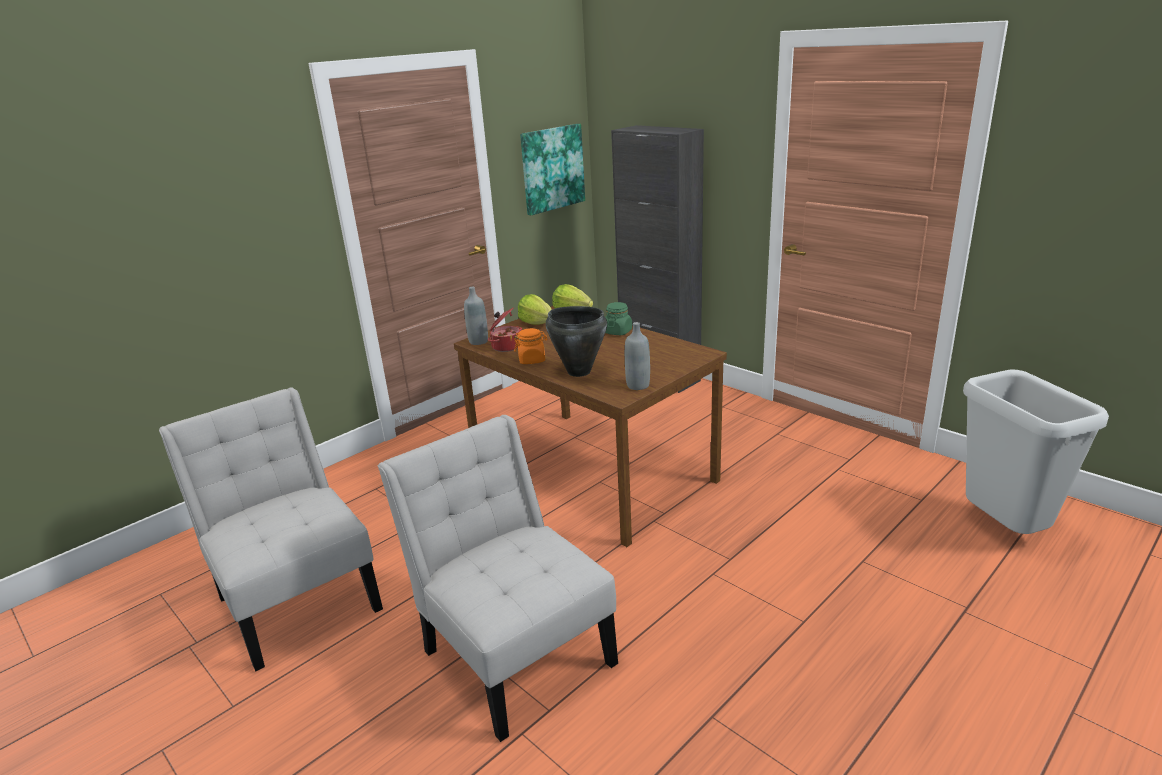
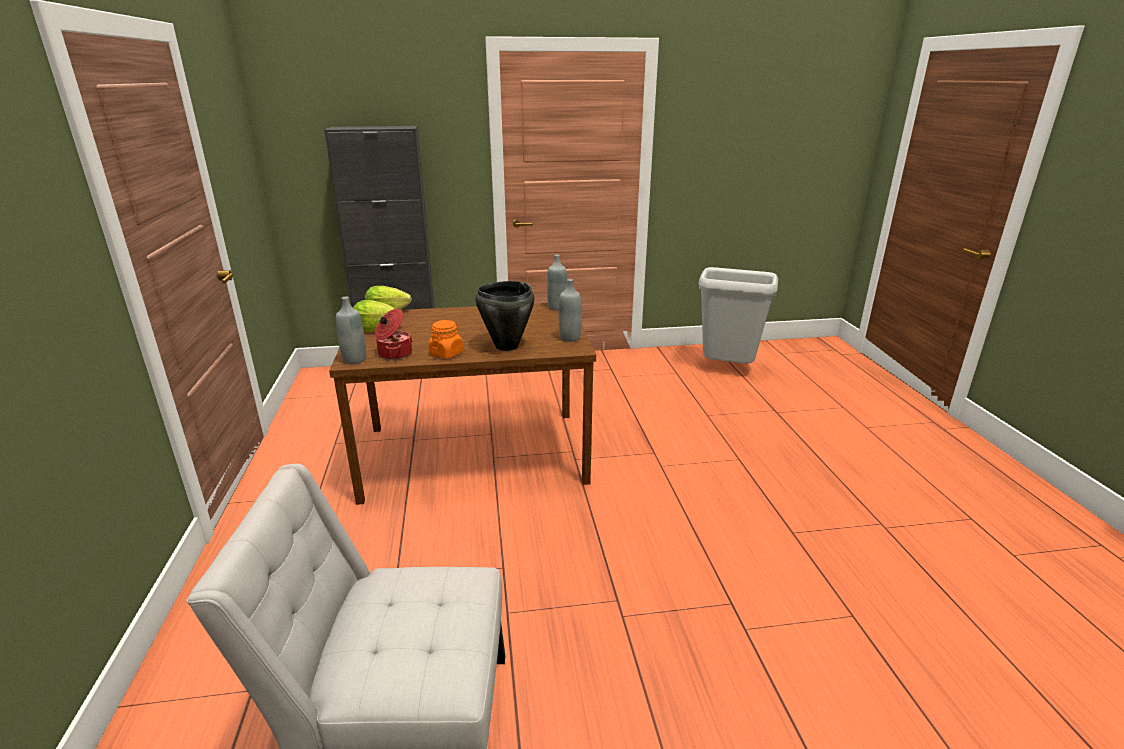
camera: 55 degrees left, 0 degrees up
white chair [378,415,618,742] -> none
picture [520,124,585,215] -> none
green jar [605,302,632,335] -> none
none -> grey bottle [547,254,567,311]

